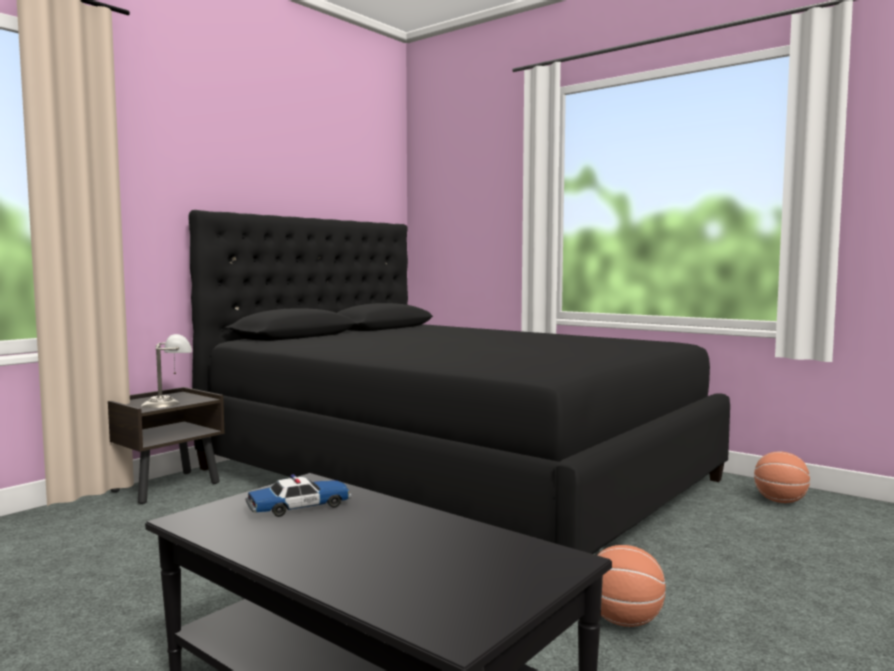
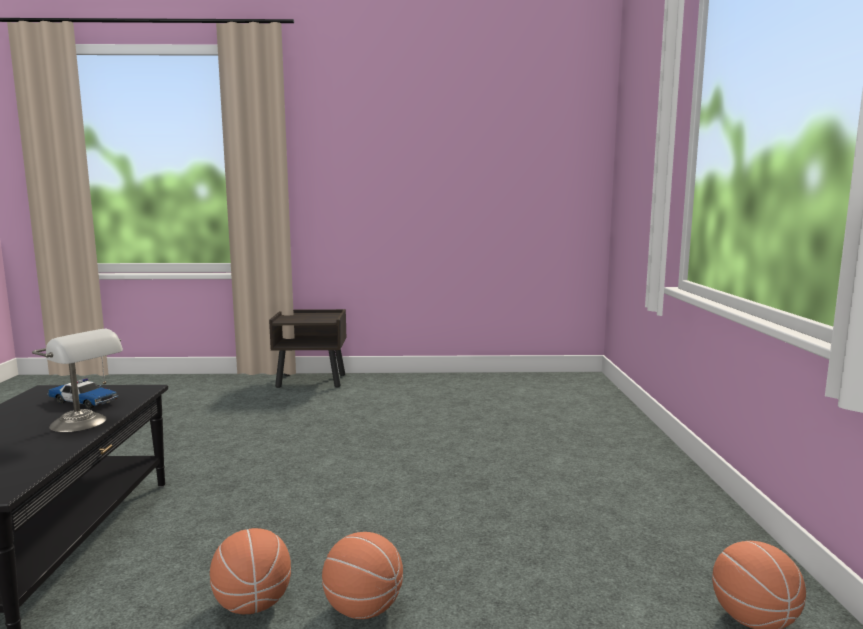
camera: 50 degrees right, 5 degrees up
white table lamp [141,334,192,408] -> white table lamp moved to [32,329,123,432]
black bed [188,210,730,554] -> none
none -> basketball [322,532,403,619]

